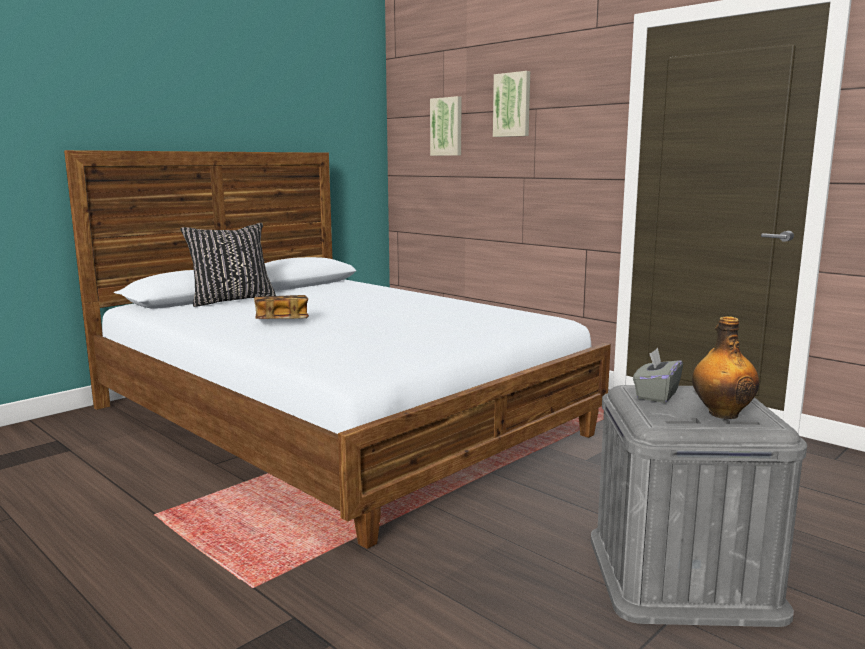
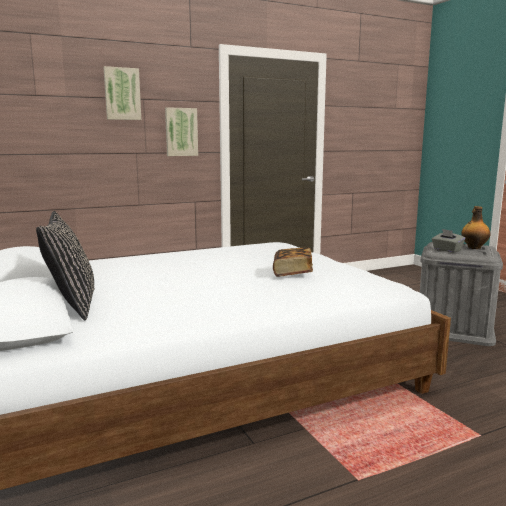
camera: 70 degrees left, 0 degrees up
book [254,295,309,319] -> book moved to [273,248,313,277]
picture [430,96,462,156] -> picture moved to [165,107,198,156]

